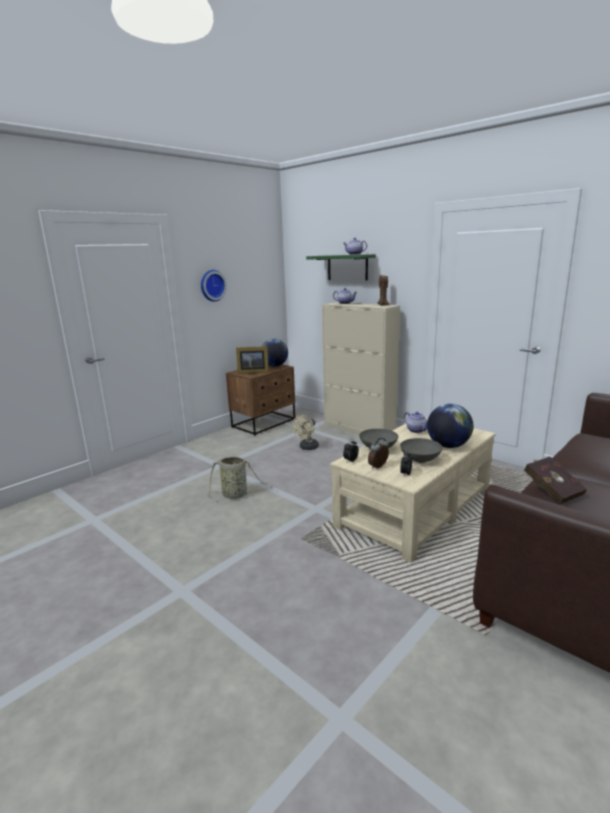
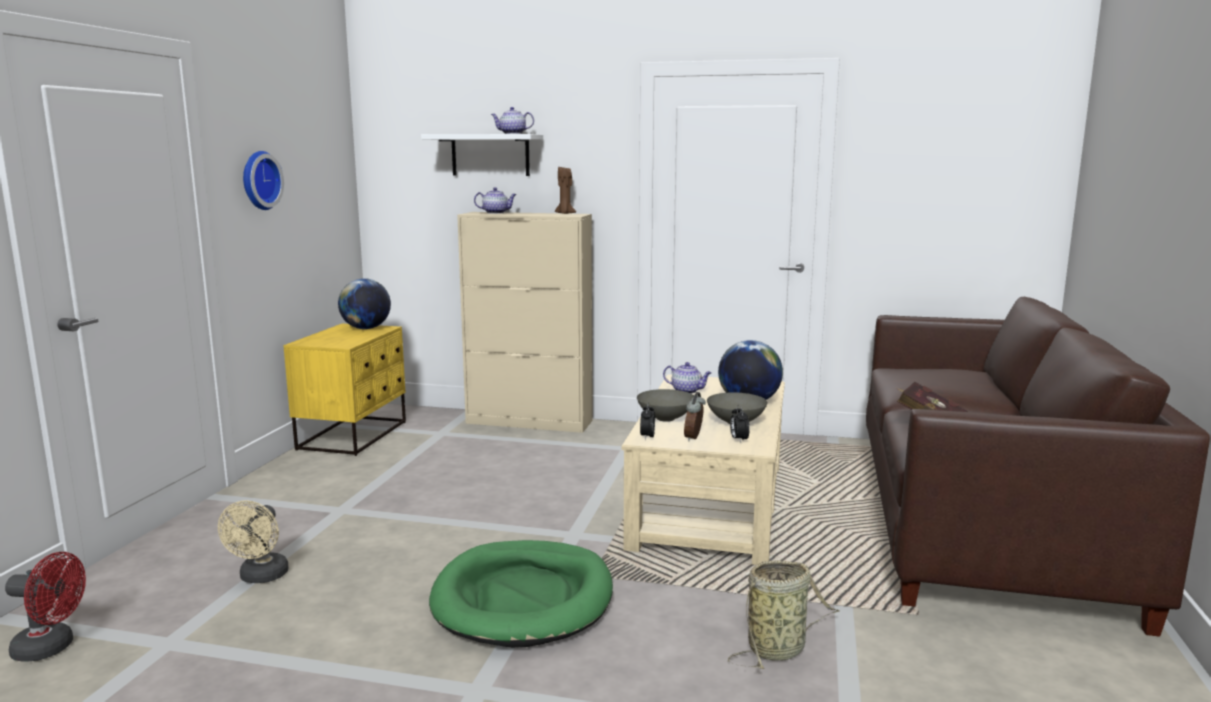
camera: 30 degrees left, 5 degrees down
basket [208,456,272,499] -> basket moved to [728,560,839,669]
brown nightstand [226,365,295,435] -> yellow nightstand [283,324,406,456]
picture frame [236,346,269,374] -> none
beige fan [292,415,319,450] -> beige fan moved to [218,500,289,583]
green shelf [306,254,376,281] -> white shelf [421,134,543,176]
none -> red fan [5,552,86,662]
none -> green dog bed [429,540,613,648]

